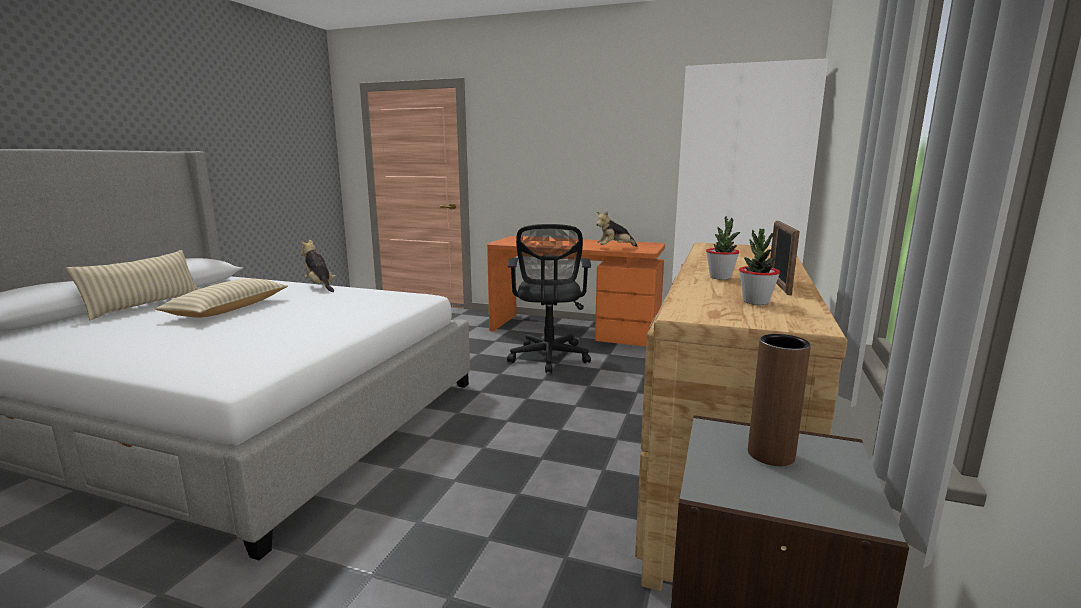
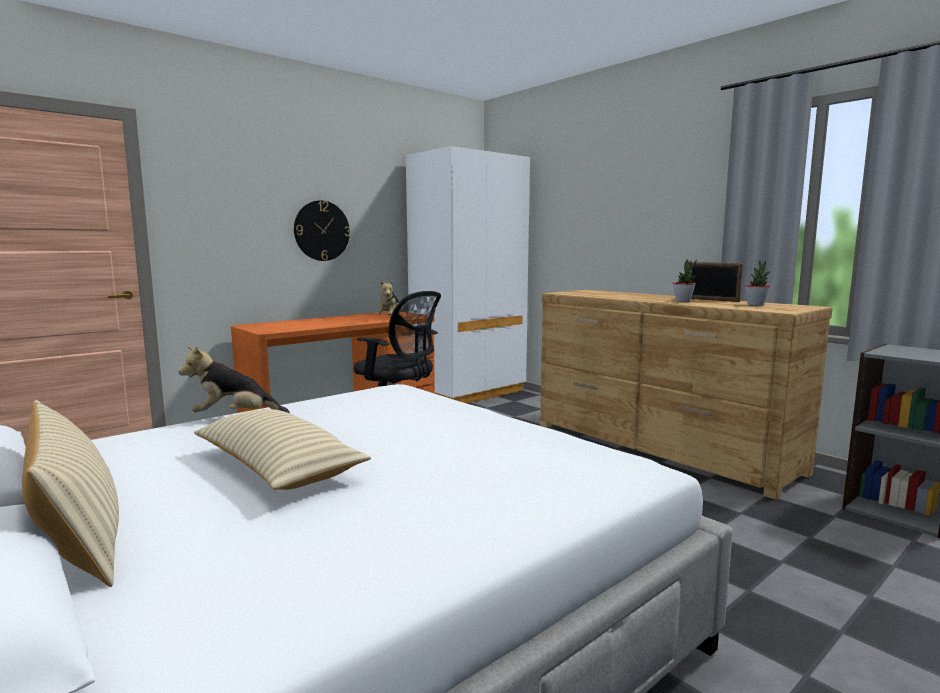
camera: 60 degrees left, 5 degrees down
brown vase [748,334,811,466] -> none
none -> wall clock [294,200,350,261]

